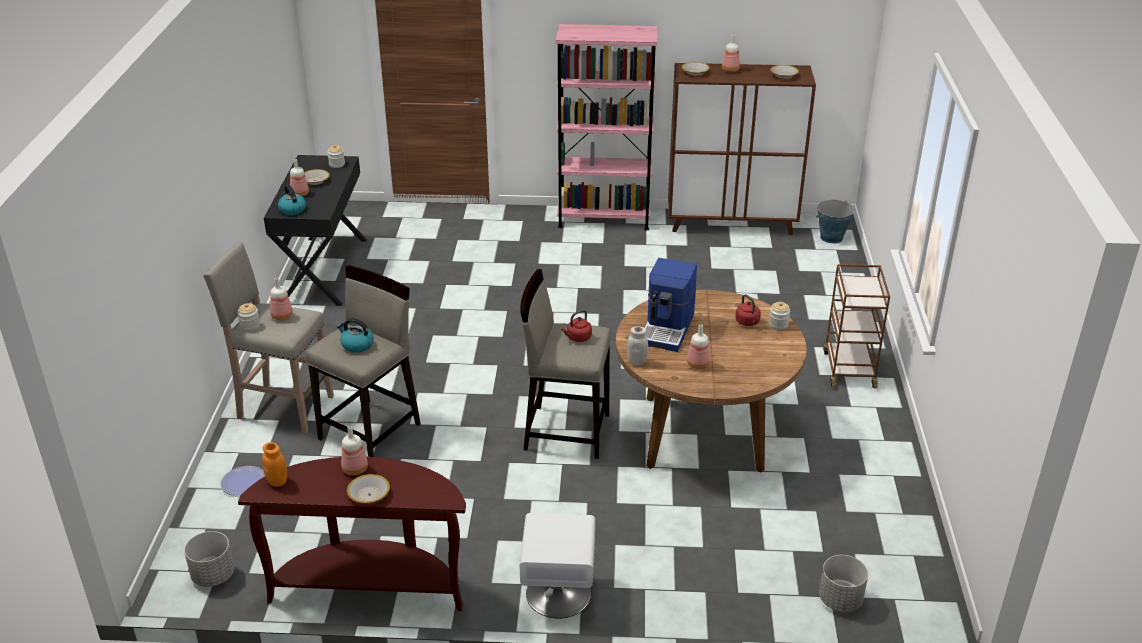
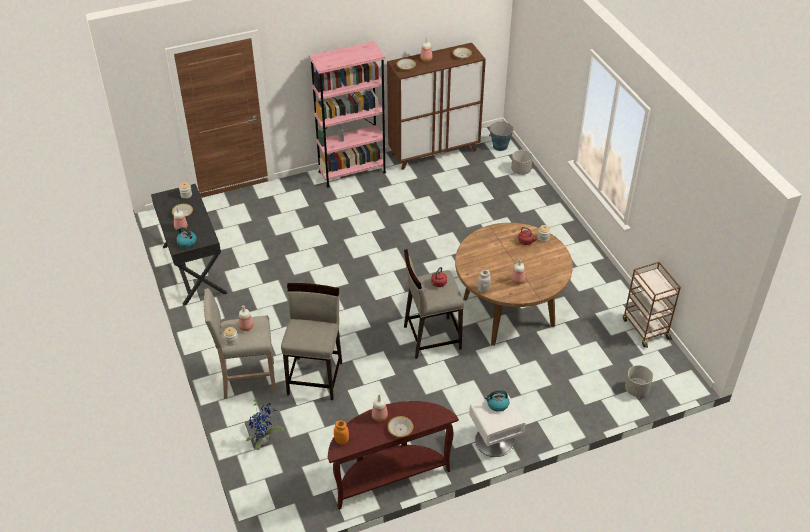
camera: 25 degrees left, 10 degrees up
grey planter [184,531,234,587] -> grey planter moved to [511,150,533,175]
plate [221,466,265,496] -> potted plant [246,399,284,450]
kettle [337,318,374,353] -> kettle moved to [484,390,509,412]
coffee machine [644,258,697,352] -> none
brown cart [823,264,890,389] -> brown cart moved to [623,262,681,348]

